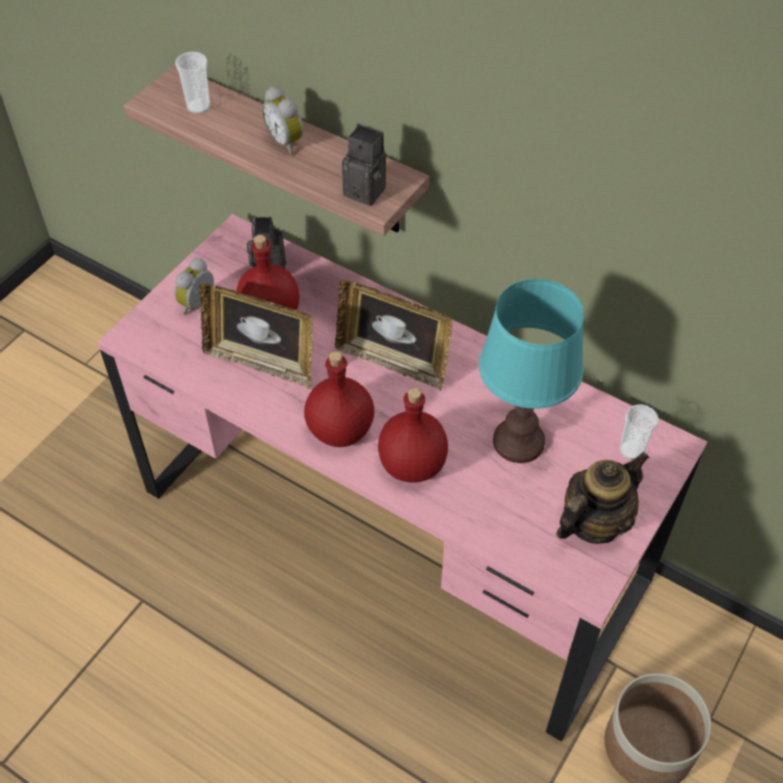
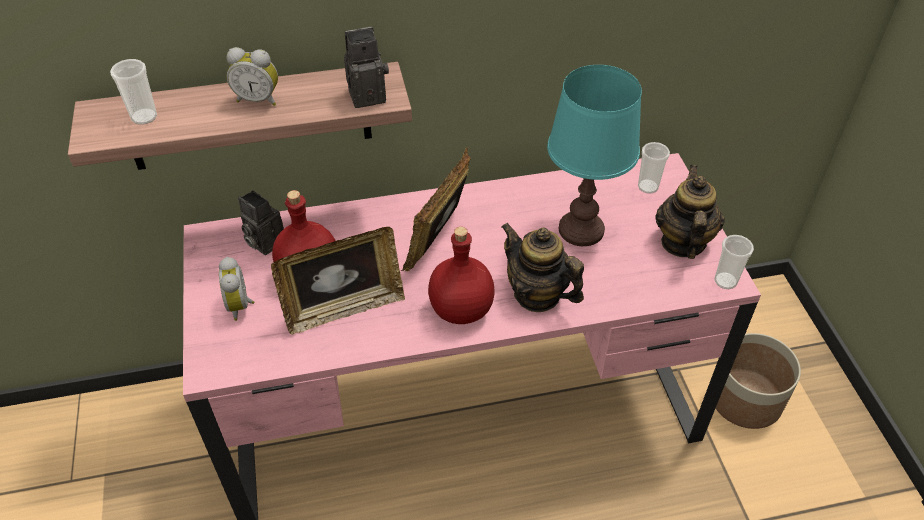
camera: 45 degrees left, 5 degrees down
picture frame [335,280,452,391] -> picture frame turned 135 degrees clockwise [401,147,471,271]
red bottle [378,387,448,483] -> teapot [501,223,584,312]
none -> cup [715,235,754,289]

